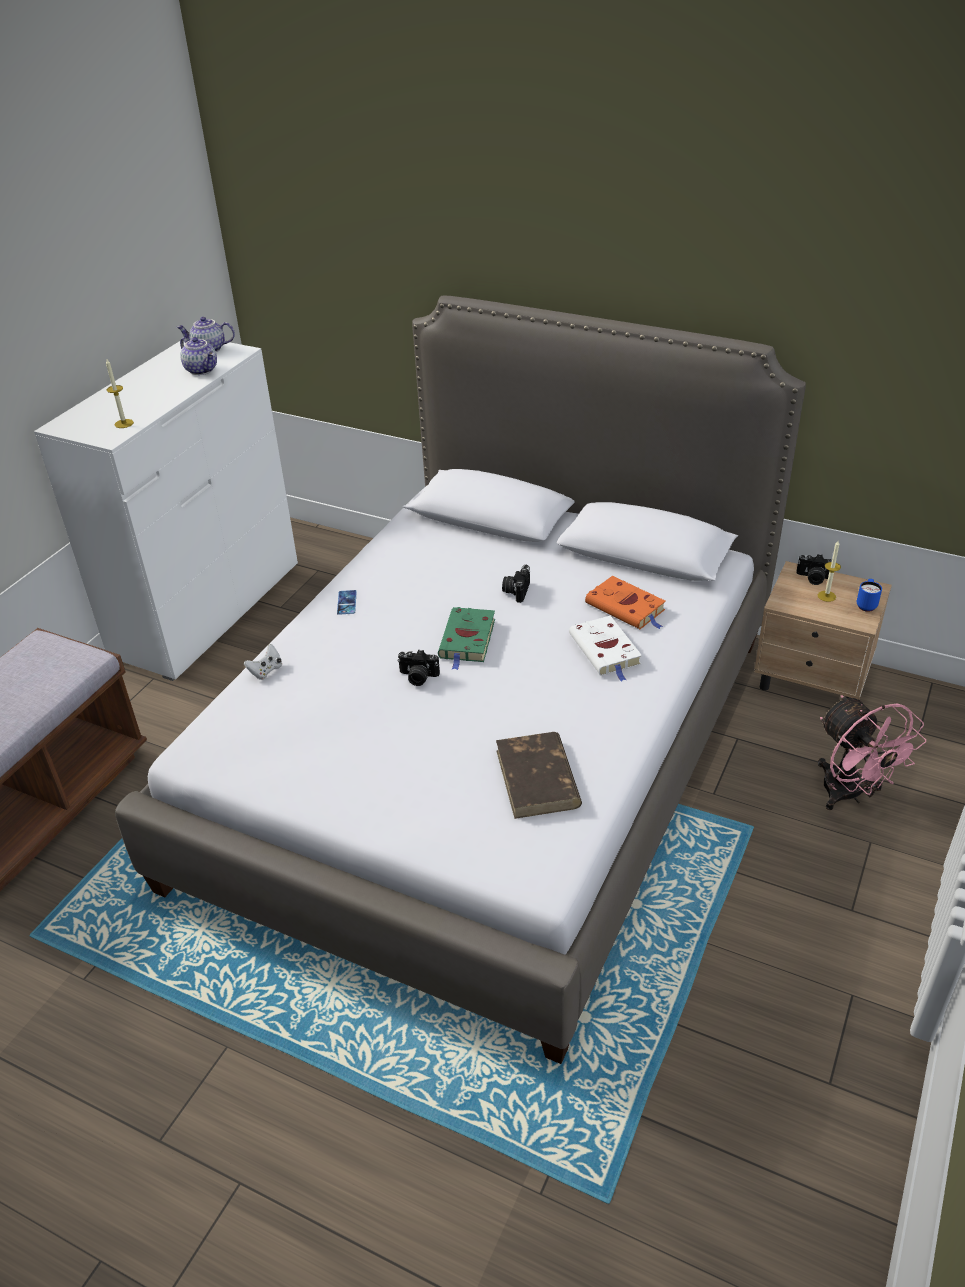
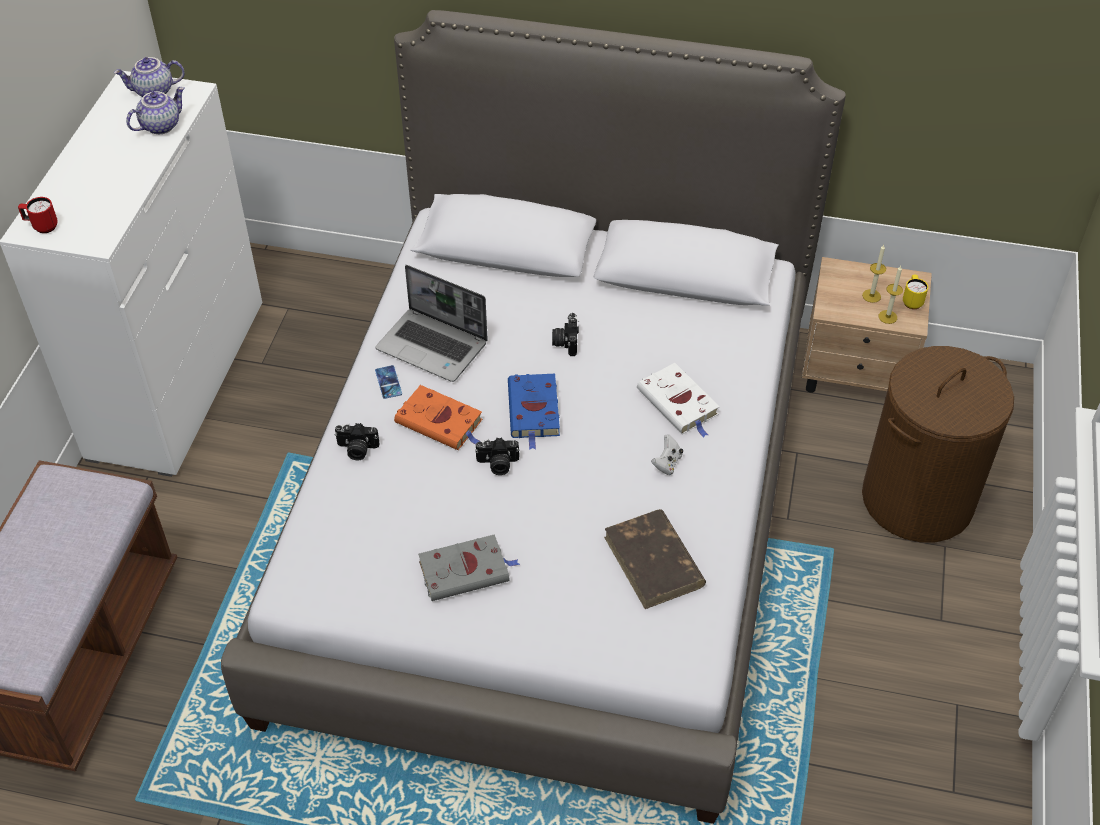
camera: 15 degrees left, 10 degrees up
candle [106,359,134,428] -> candle moved to [879,266,903,324]
teapot [180,337,217,375] -> teapot turned 75 degrees counterclockwise [126,87,185,134]
white game controller [244,644,282,680] -> white game controller moved to [651,434,683,475]
green book [438,607,495,670] -> blue book [508,374,560,450]
orange book [585,576,666,629] -> orange book moved to [394,385,482,450]
camera [796,554,832,585] -> camera moved to [334,423,380,461]
pink fan [818,695,926,810] -> brown laundry basket [862,346,1014,542]
blue mug [856,579,882,612] -> yellow mug [903,275,928,309]
none -> red mug [18,197,58,233]
none -> laptop [375,265,488,382]
none -> grey book [418,534,520,601]

